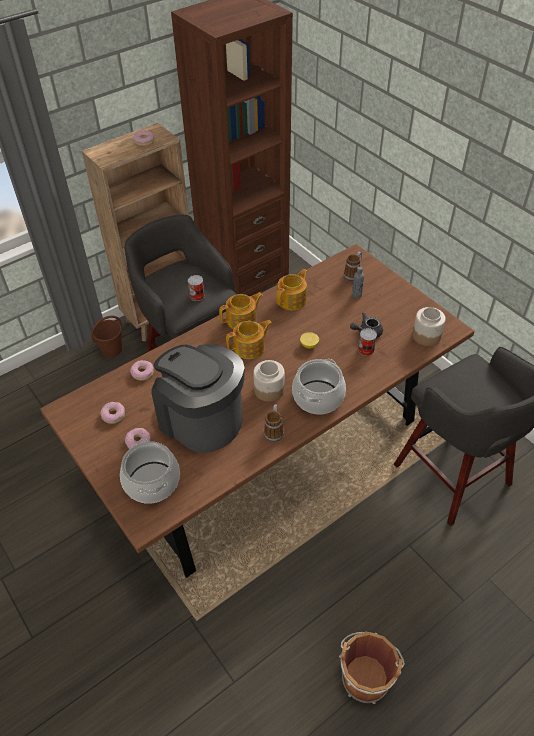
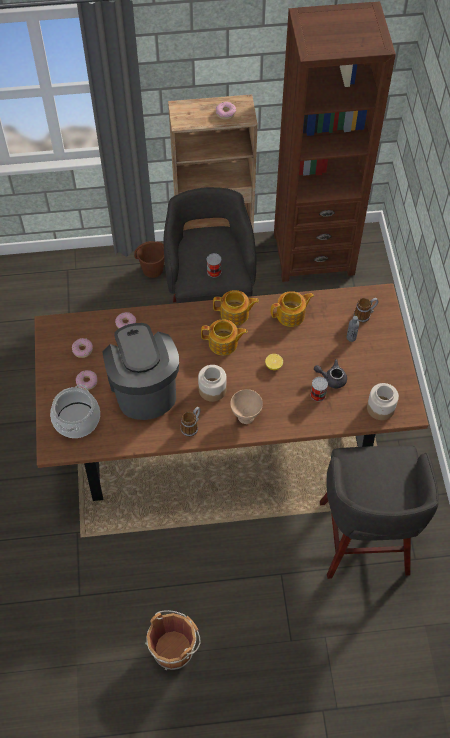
camera: 30 degrees right, 10 degrees up
cooking pot [292,359,346,414] -> beige bowl [230,389,263,424]

